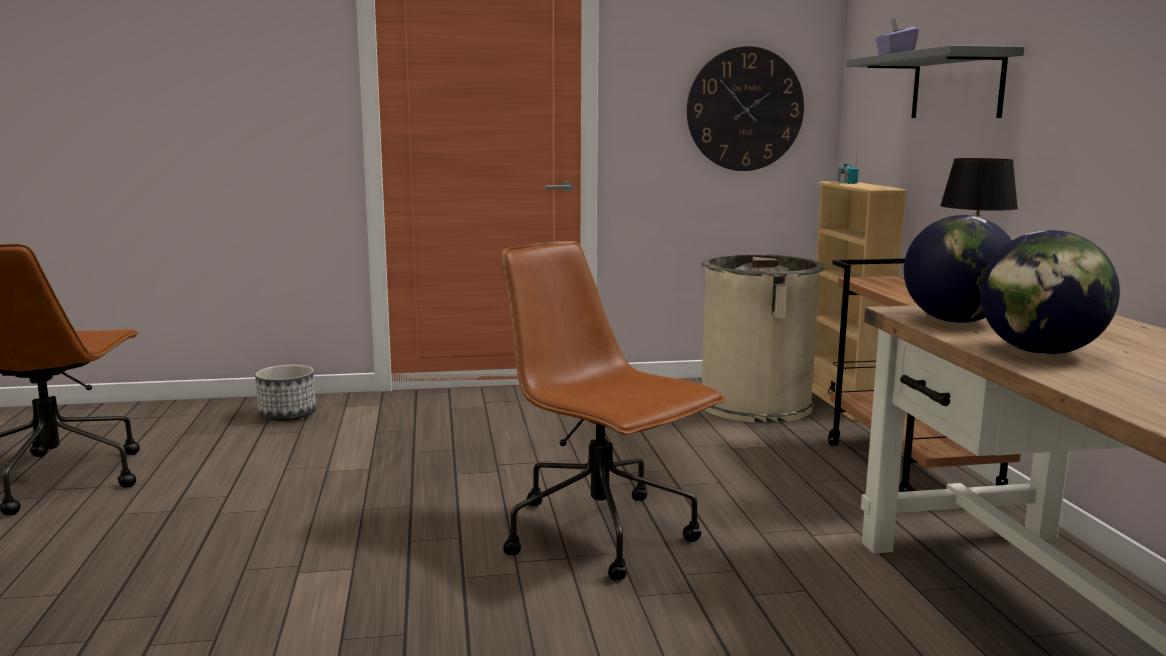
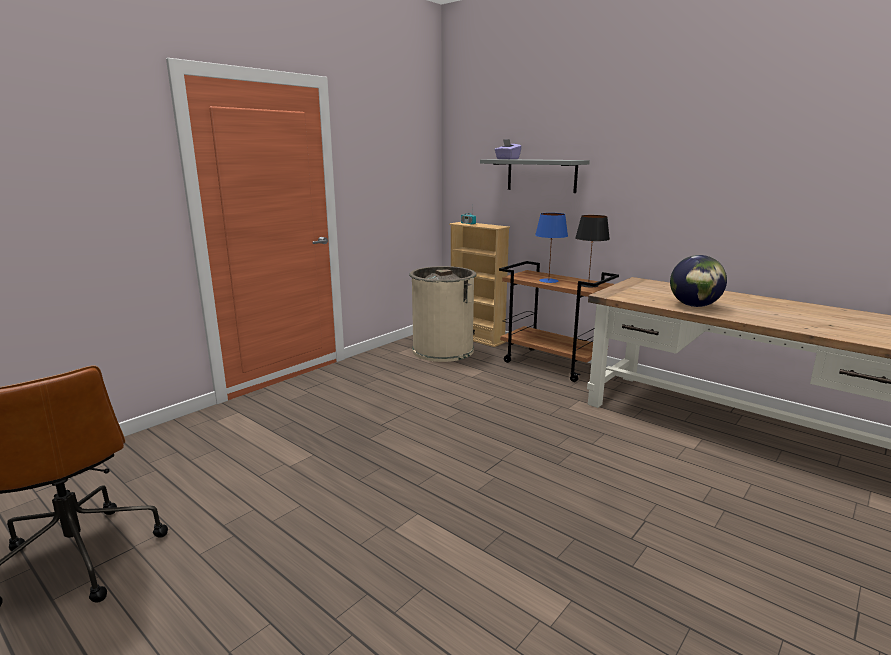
camera: 40 degrees left, 5 degrees up
planter [255,365,316,421] -> none
brown office chair [501,241,726,580] -> none
wall clock [687,46,804,171] -> none
globe [904,215,1012,323] -> none
none -> blue table lamp [535,213,568,283]

